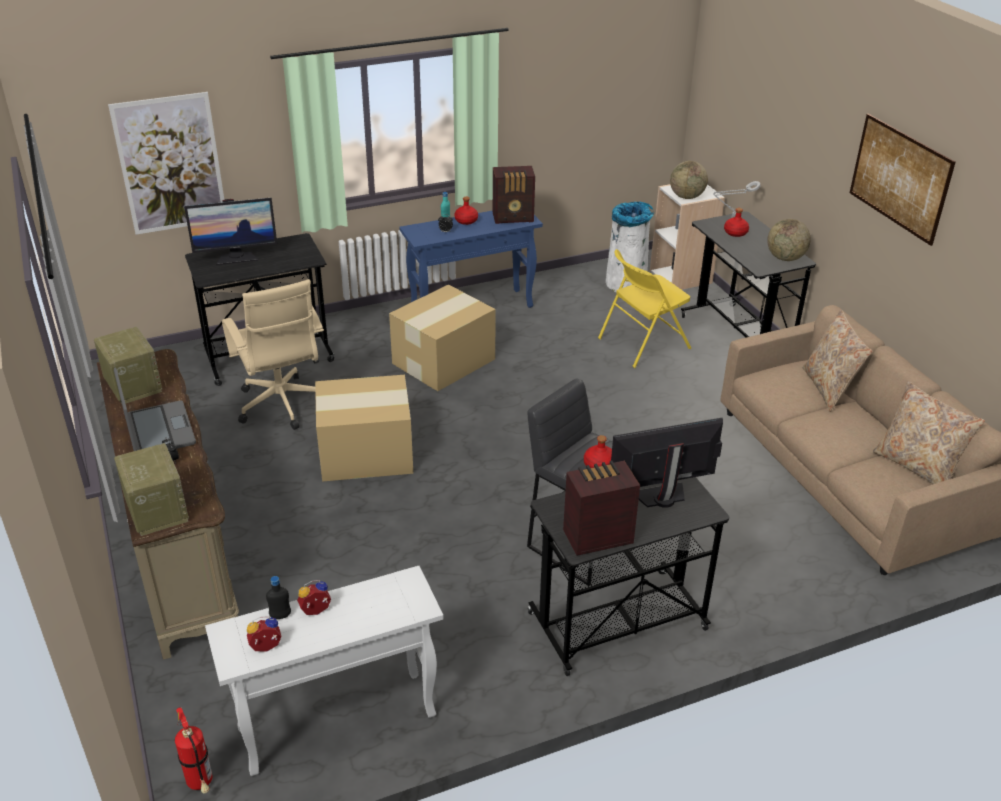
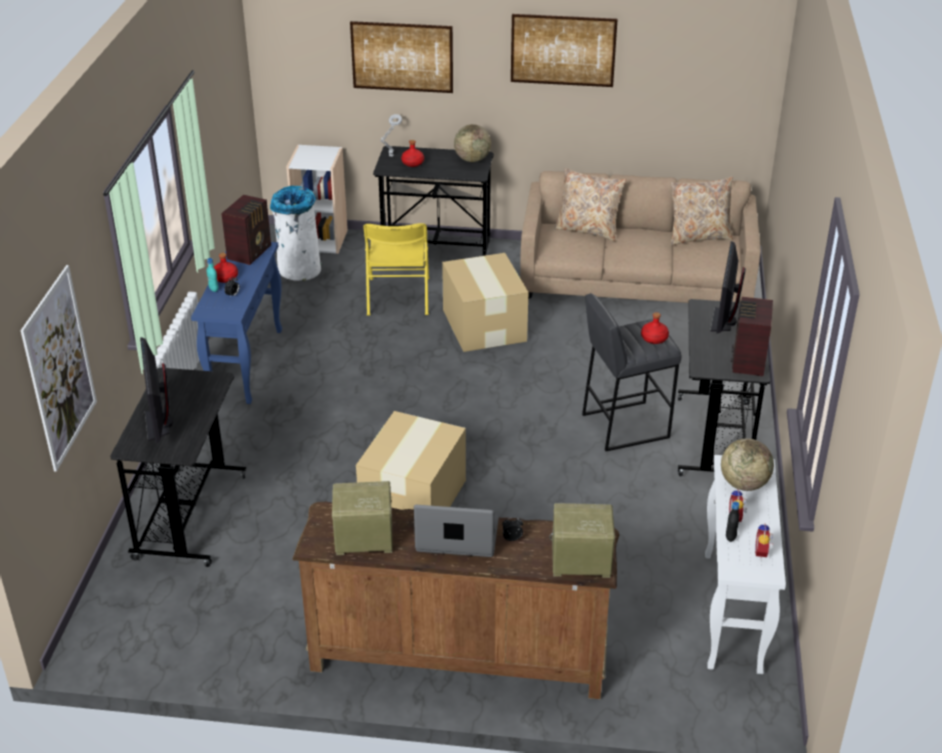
camera: 60 degrees left, 0 degrees up
fire extinguisher [175,707,212,793] -> none
monitor [184,198,277,265] -> monitor turned 150 degrees clockwise [140,337,173,443]
beige office chair [222,279,324,430] -> none
cardboard box [389,284,496,391] -> cardboard box moved to [442,253,529,352]
globe [670,161,708,199] -> globe moved to [721,438,774,491]
none -> picture [350,21,453,93]

